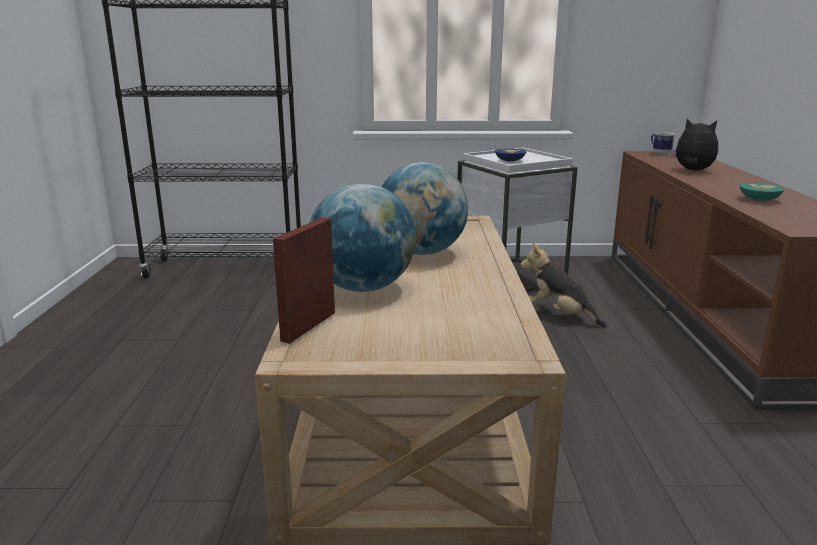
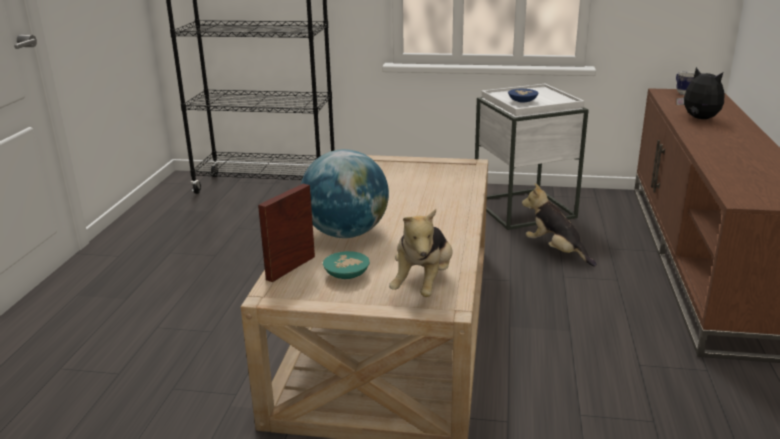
camera: 10 degrees right, 5 degrees up
globe [381,162,468,255] -> none
turquoise bowl [739,183,785,201] -> turquoise bowl moved to [323,251,370,279]
none -> plush toy [389,209,453,297]

